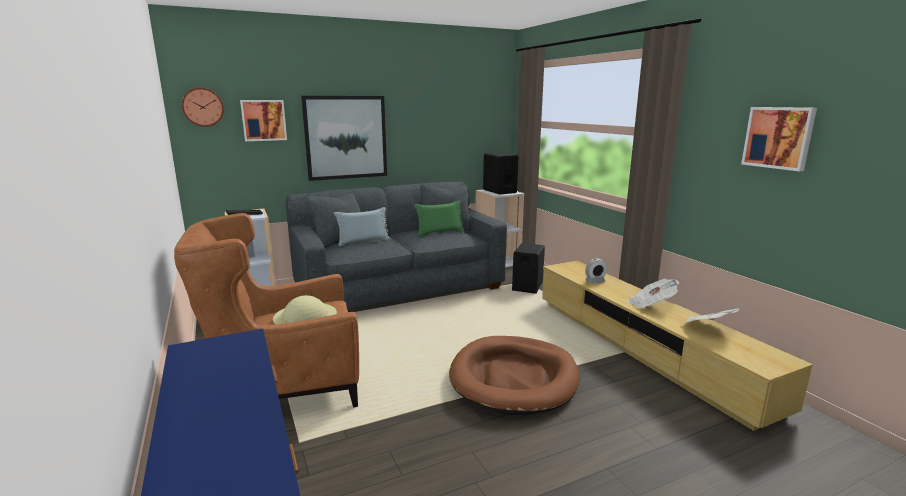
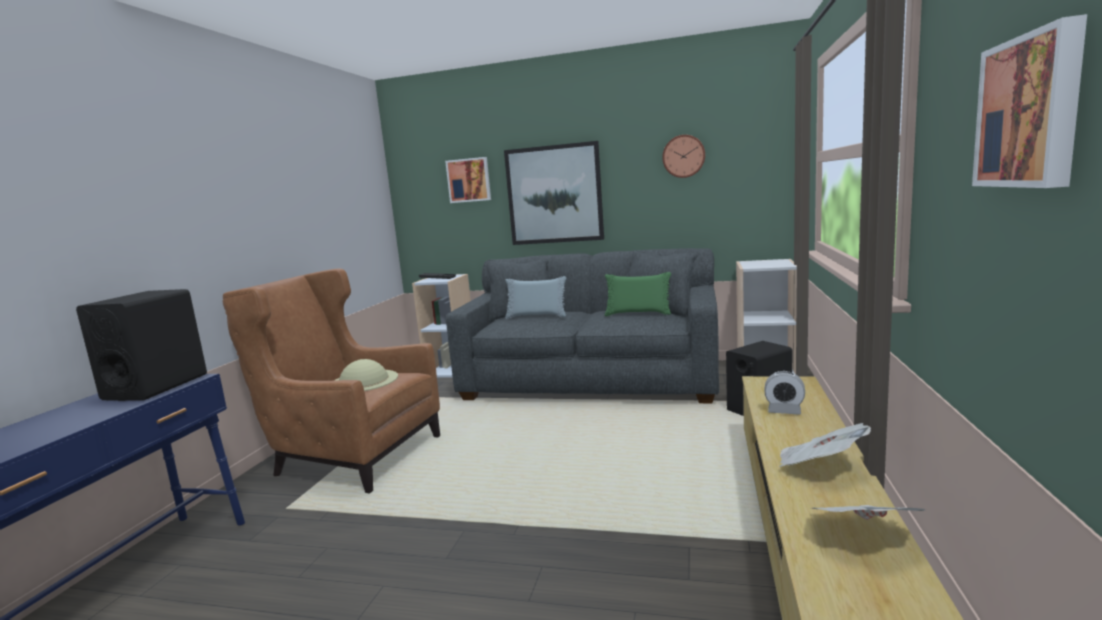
camera: 40 degrees right, 5 degrees down
wall clock [181,88,224,127] -> wall clock moved to [662,135,705,178]
brown dog bed [449,336,579,415] -> none
black speaker [483,153,518,195] -> black speaker moved to [76,289,207,401]

